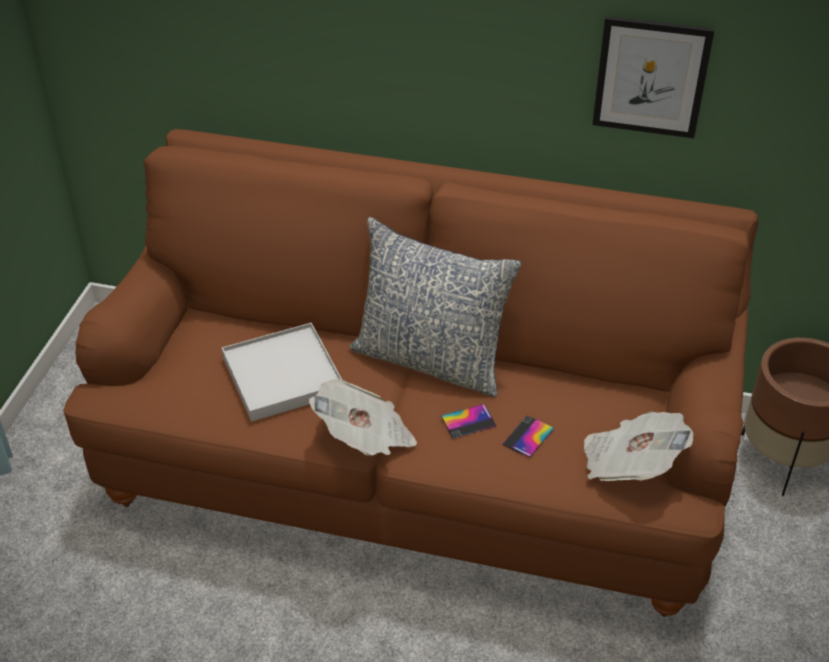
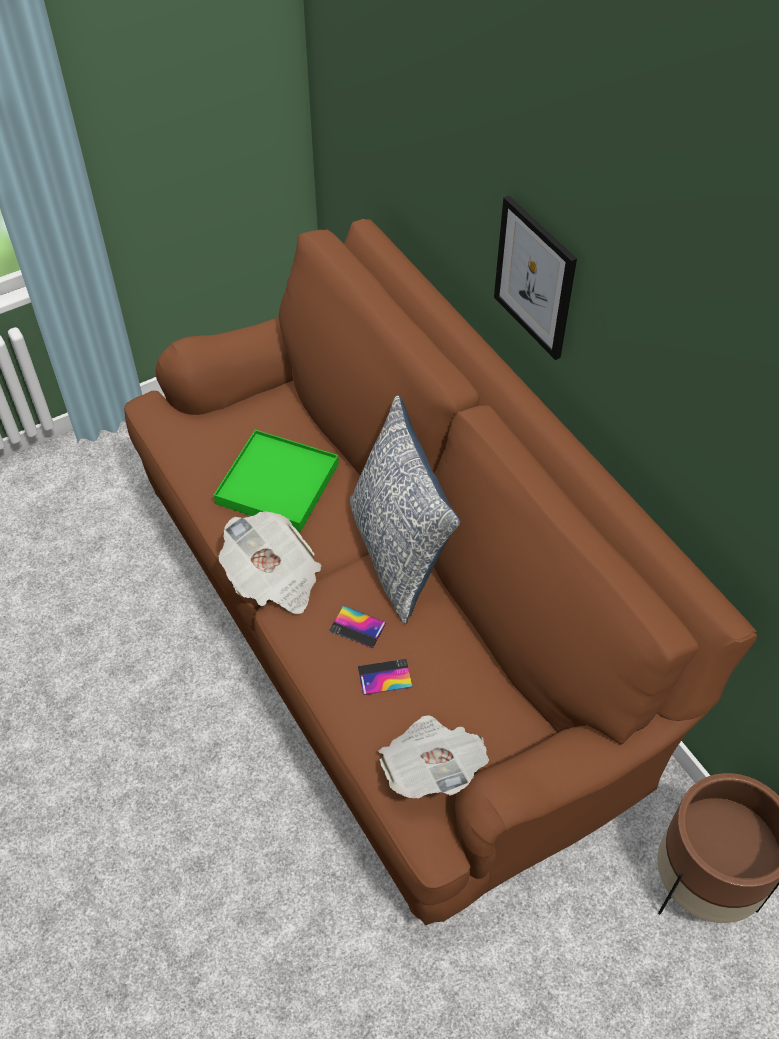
camera: 45 degrees right, 10 degrees up
white tray [222,323,342,422] -> green tray [214,430,339,532]
picture [592,16,715,138] -> picture moved to [494,196,577,360]

